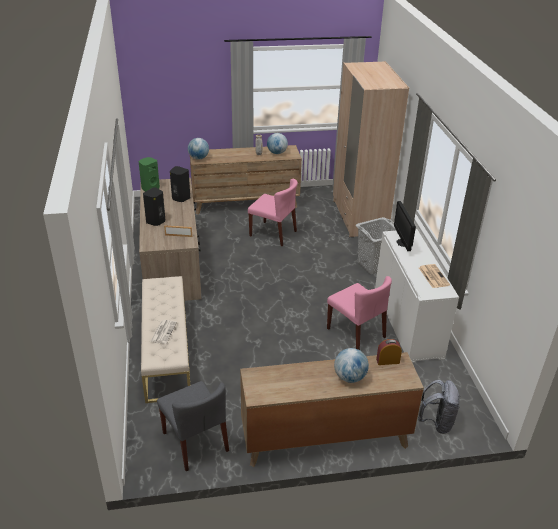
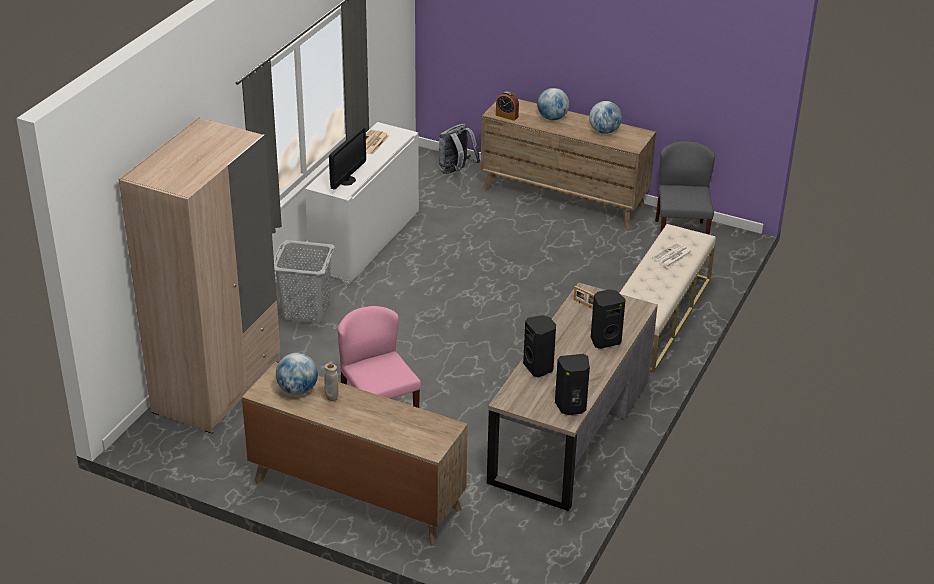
camera: 145 degrees left, 0 degrees up
green speaker [139,157,160,192] -> black speaker [555,354,590,415]
globe [188,138,209,160] -> globe moved to [589,101,622,134]
pink chair [327,276,392,350] -> none

